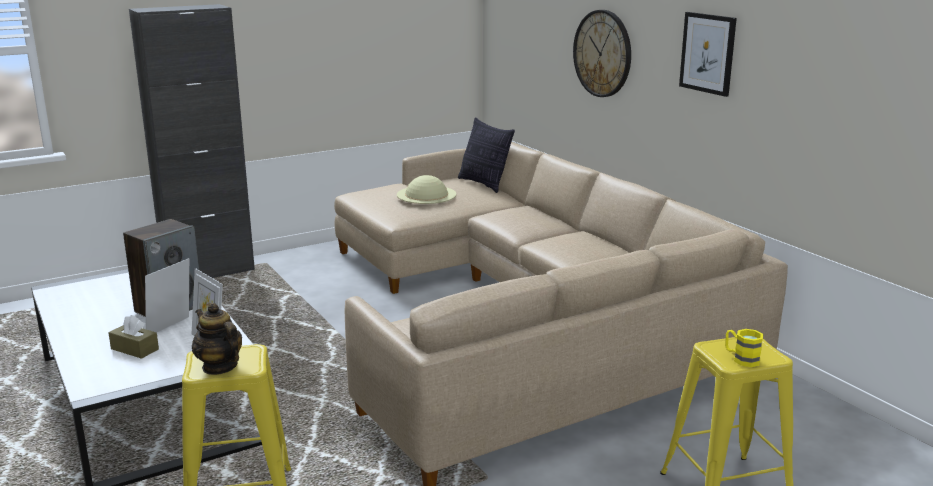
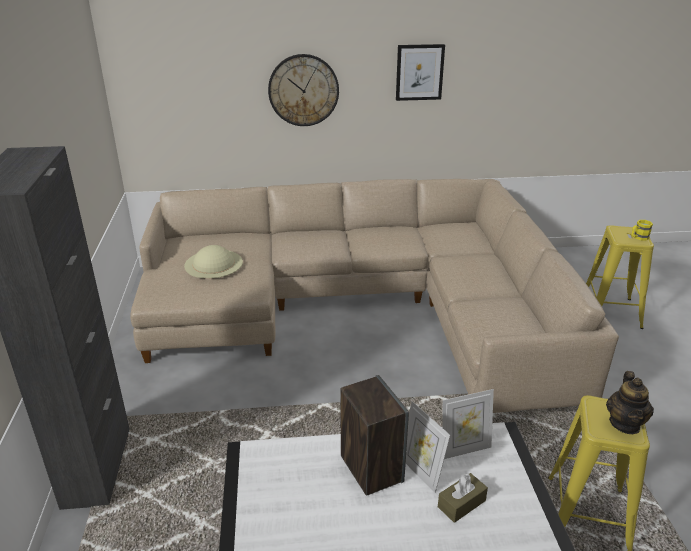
camera: 65 degrees left, 10 degrees up
teapot [192,303,242,375] -> teapot turned 60 degrees counterclockwise [606,371,654,434]
pillow [458,117,515,193] -> none

